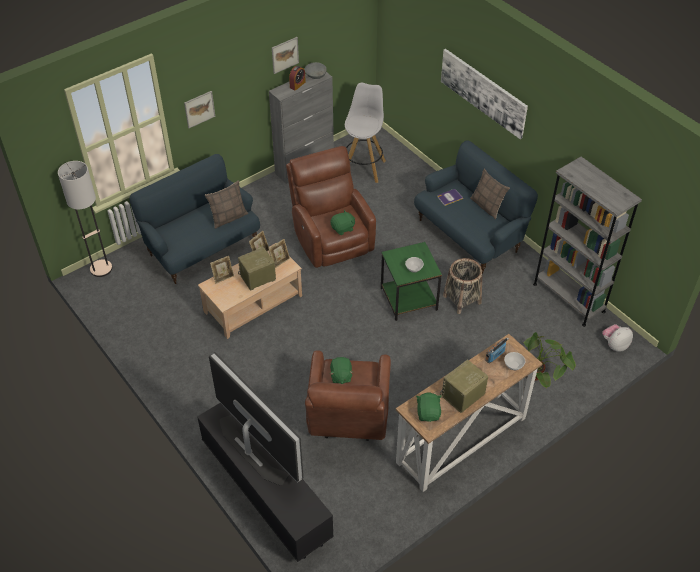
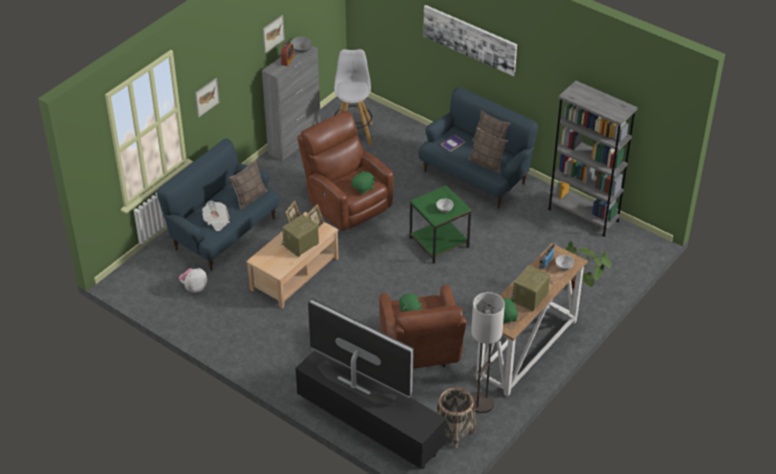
camera: 15 degrees left, 5 degrees down
floor lamp [58,161,112,277] -> floor lamp moved to [471,292,505,413]
picture frame [210,256,234,284] -> none
basket [443,258,482,314] -> basket moved to [436,387,476,448]
plush toy [602,324,633,352] -> plush toy moved to [179,268,207,293]
none -> newspaper [202,201,230,231]
none -> pillow [468,127,508,173]

